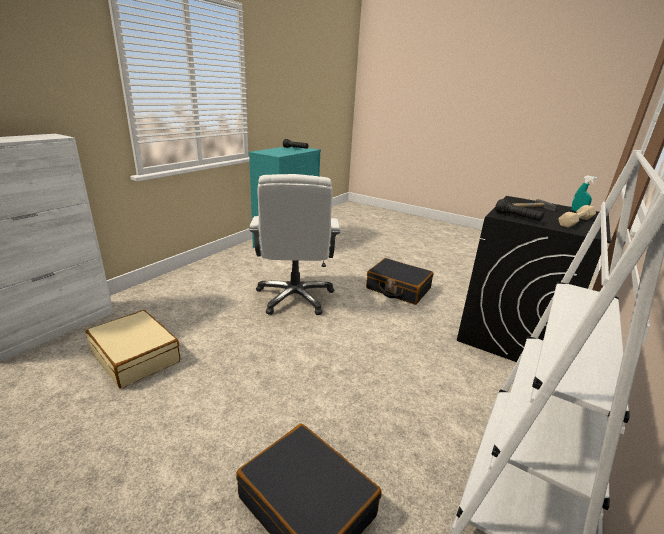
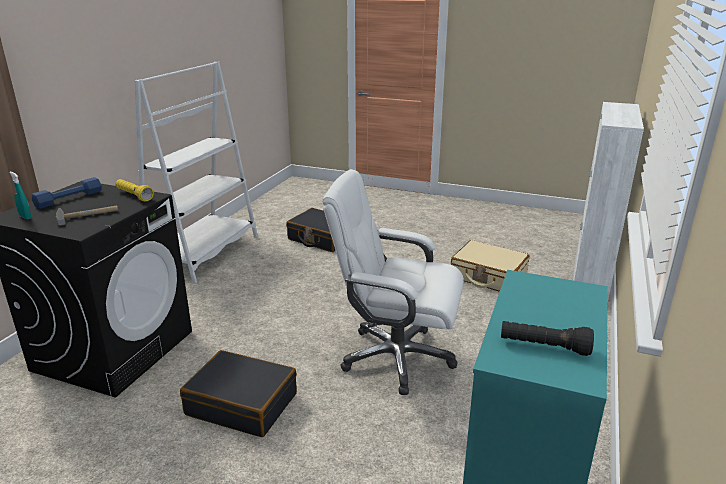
camera: 170 degrees right, 0 degrees up
white office chair [249,174,340,315] -> white office chair turned 60 degrees counterclockwise [323,169,464,395]
black flashlight [495,199,544,221] -> yellow flashlight [116,179,154,202]
beige dumbbell [558,205,596,228] -> blue dumbbell [32,177,102,209]

